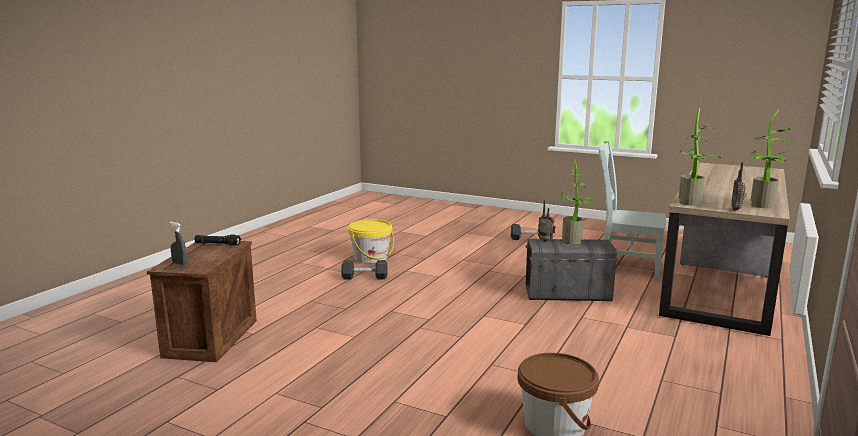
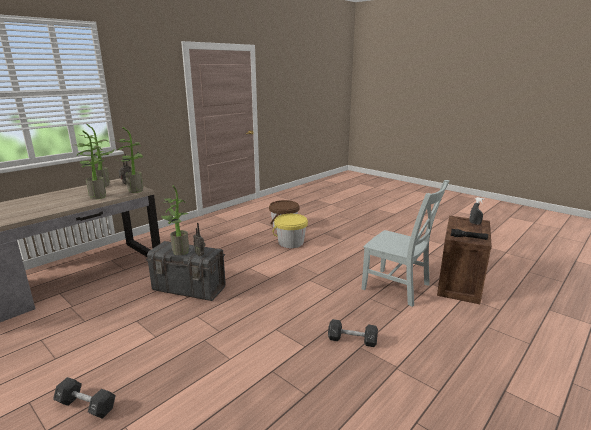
camera: 165 degrees left, 5 degrees up
yellow bucket [348,219,394,263] -> yellow bucket moved to [273,214,308,248]
grey chair [599,141,666,281] -> grey chair moved to [362,180,449,307]
none -> potted plant [75,130,106,199]

